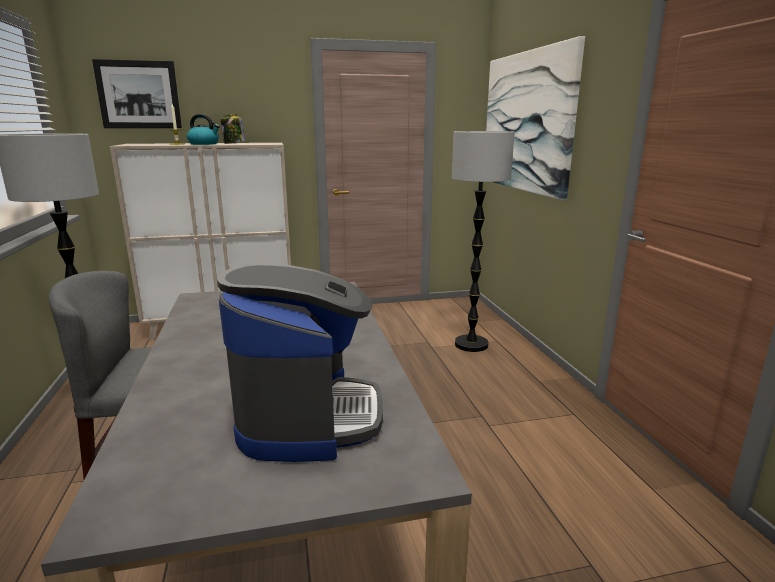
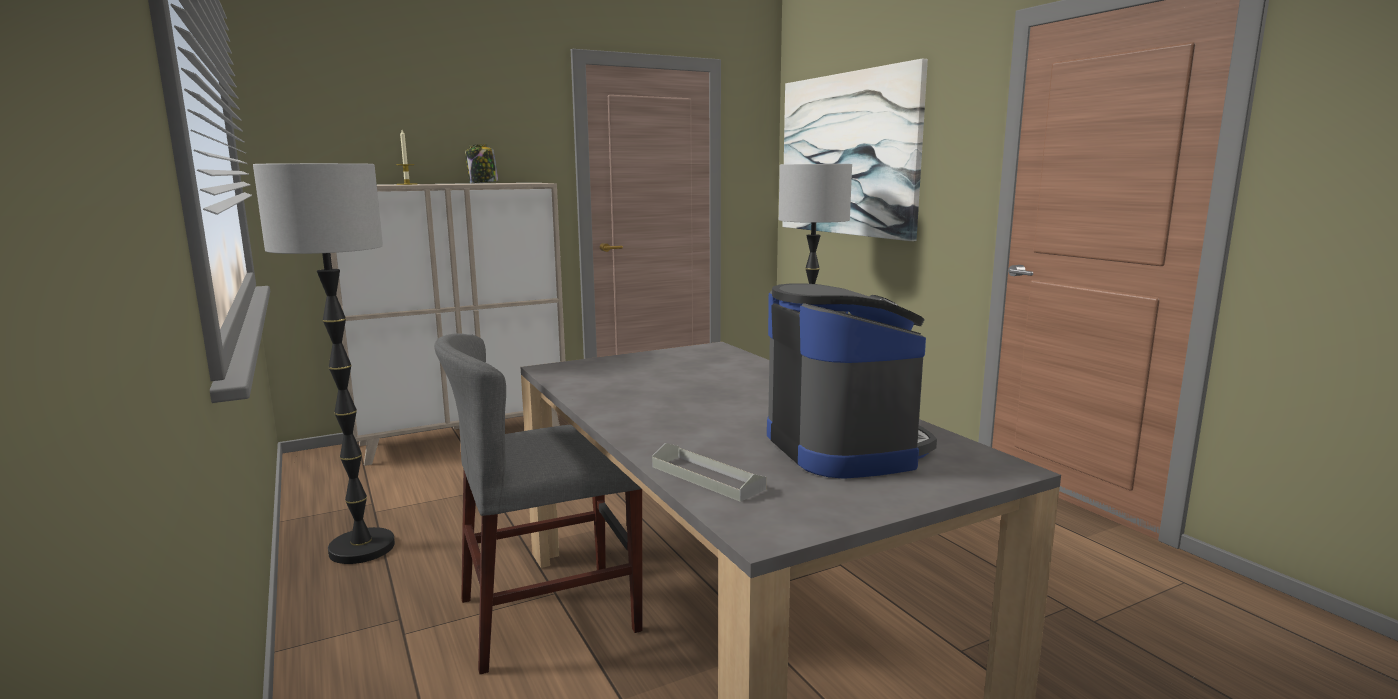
camera: 15 degrees left, 5 degrees down
picture [92,59,182,128] -> none
kettle [187,114,220,145] -> none
none -> grey tray [652,443,767,502]

